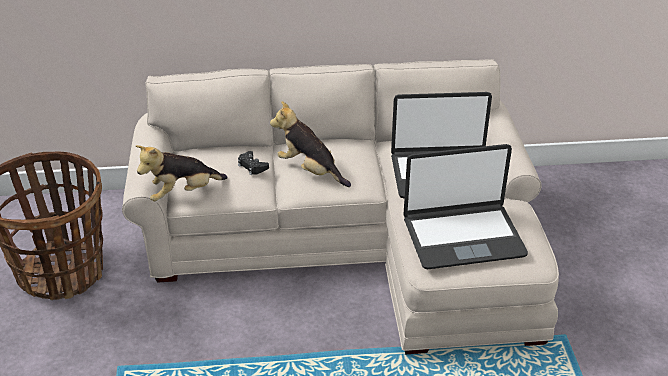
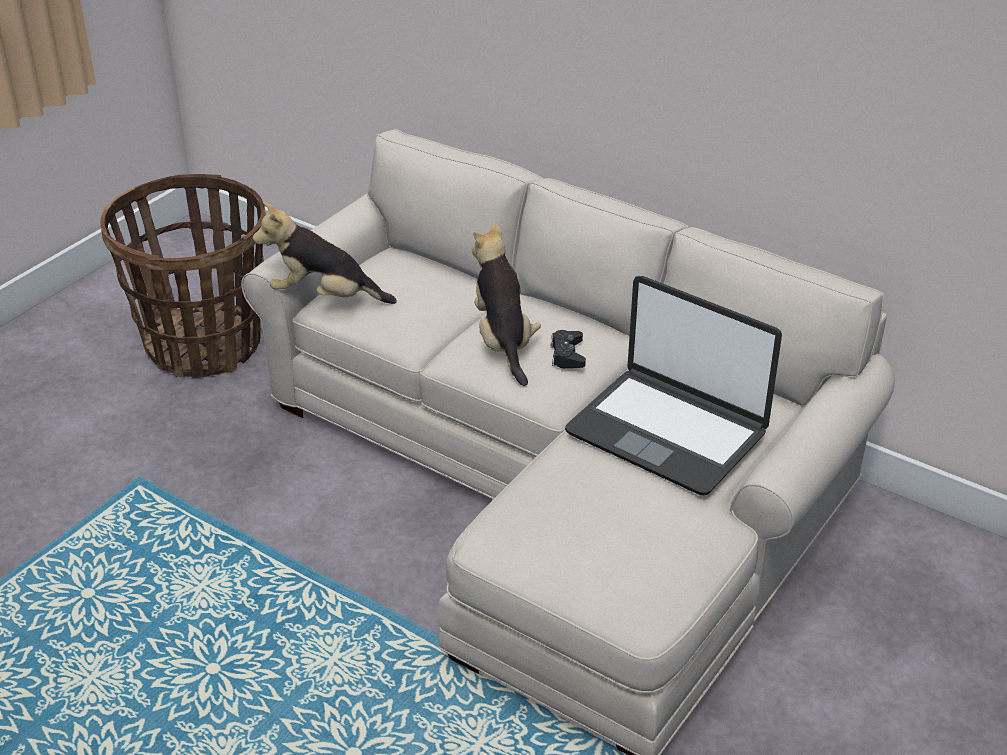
camera: 40 degrees right, 0 degrees up
black game controller [238,151,269,175] -> black game controller moved to [551,330,586,368]
laptop [403,144,528,269] -> none

